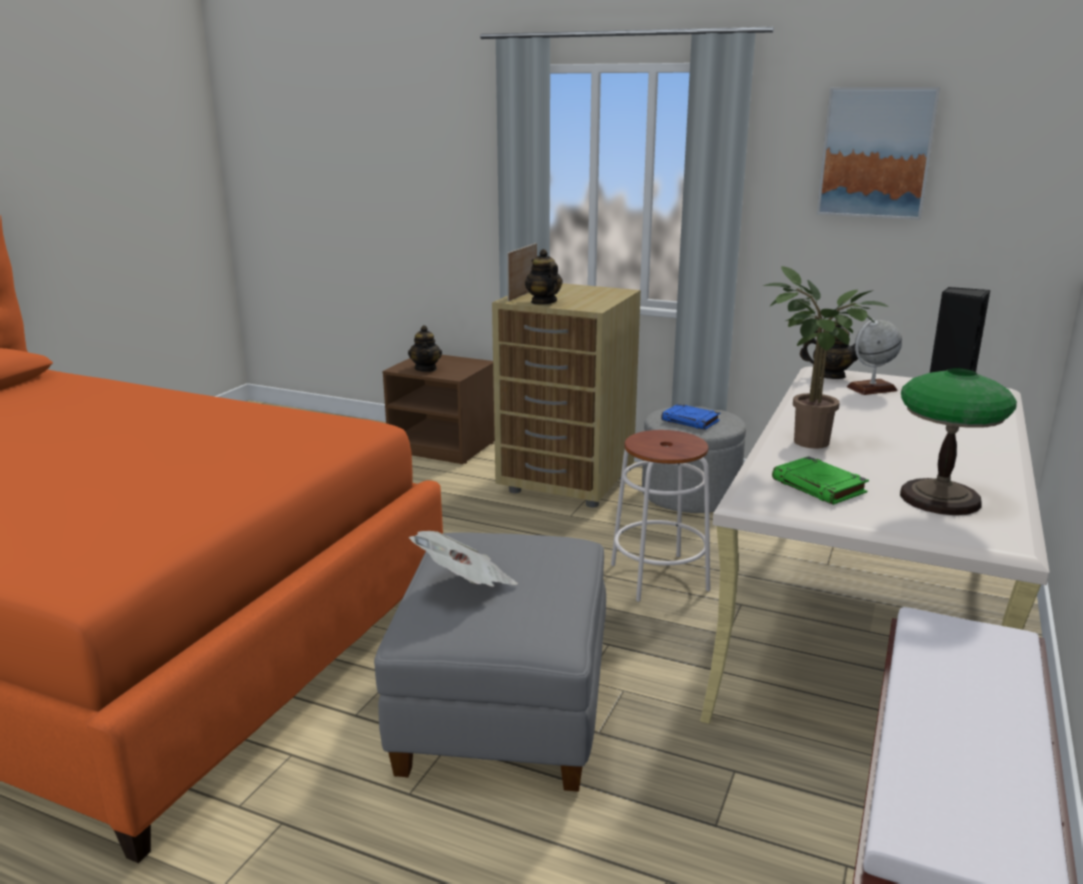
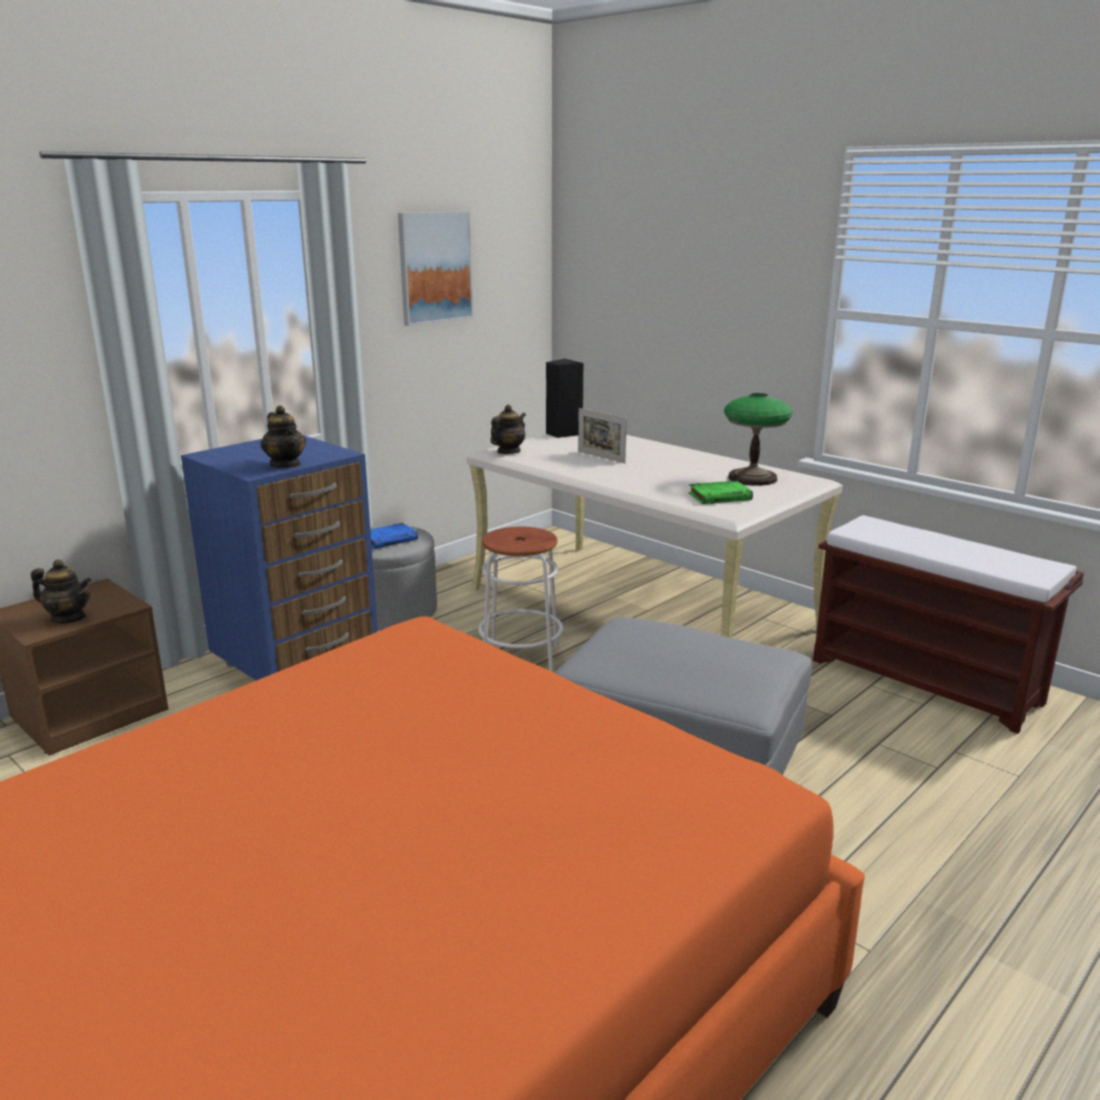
camera: 70 degrees left, 0 degrees up
newspaper [409,531,518,587] -> none
brown dresser [492,283,641,508] -> blue dresser [181,435,378,680]
picture frame [507,243,537,302] -> picture frame moved to [578,408,627,463]
teapot [525,249,563,305] -> teapot turned 120 degrees counterclockwise [261,406,306,468]
potted plant [763,266,888,449] -> none
globe [847,319,902,395] -> none

